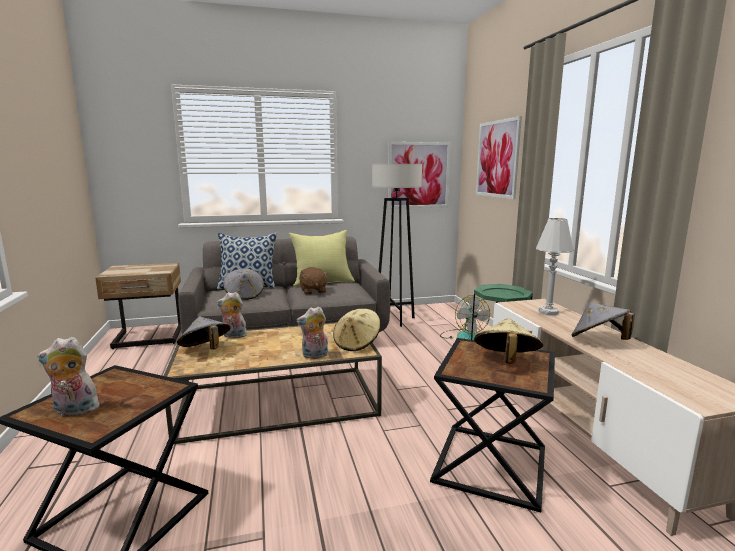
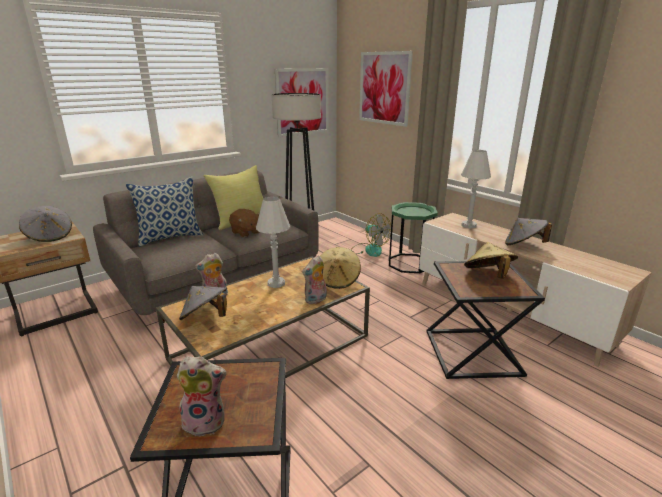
camera: 25 degrees left, 10 degrees up
plush toy [37,337,100,416] -> plush toy turned 150 degrees counterclockwise [177,356,227,437]
grey hat [223,269,264,300] -> grey hat moved to [19,206,72,242]
none -> white table lamp [256,196,290,288]

